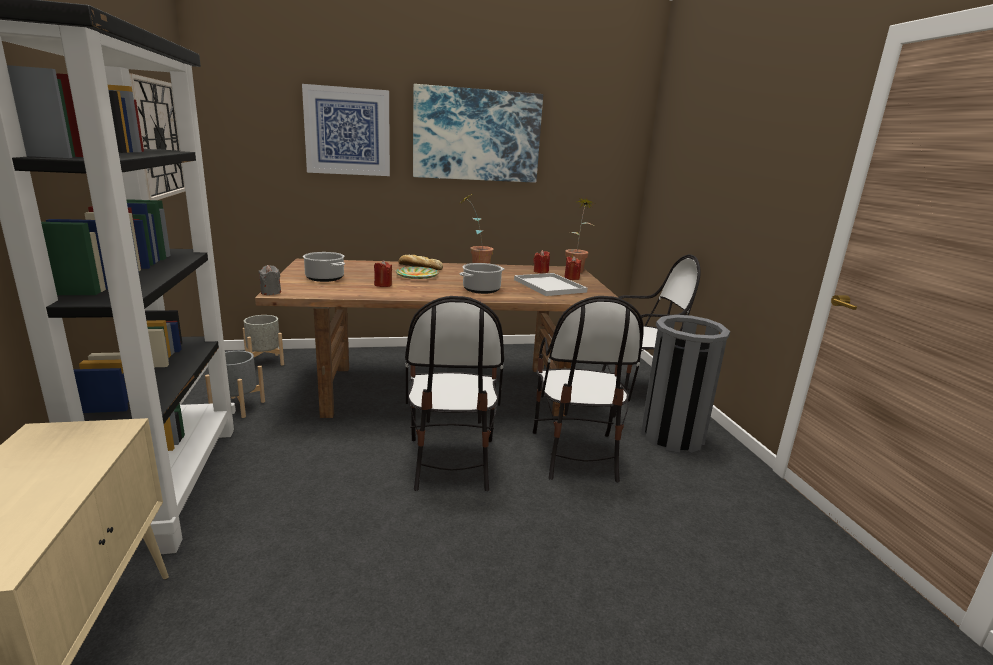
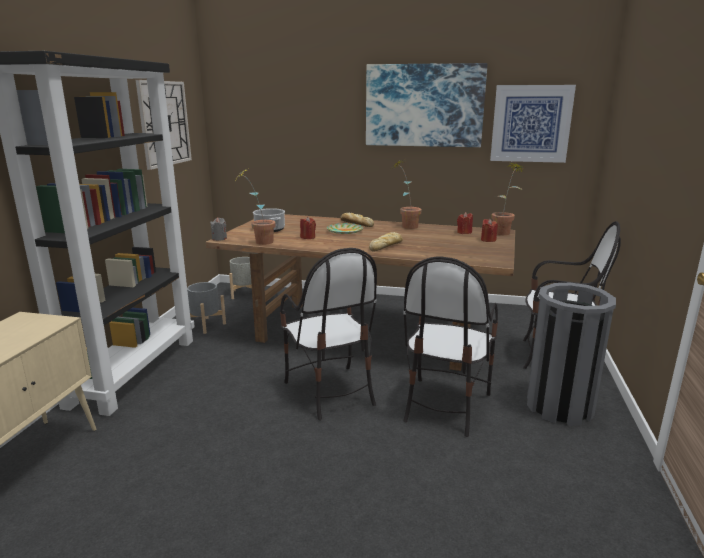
camera: 25 degrees right, 0 degrees up
picture [302,84,390,176] -> picture moved to [490,85,576,163]
chair [405,296,504,491] -> chair turned 45 degrees counterclockwise [280,248,377,420]
cooking pot [460,263,504,294] -> bread [369,232,403,252]
white tray [514,273,588,296] -> none
none -> potted plant [236,169,276,245]

